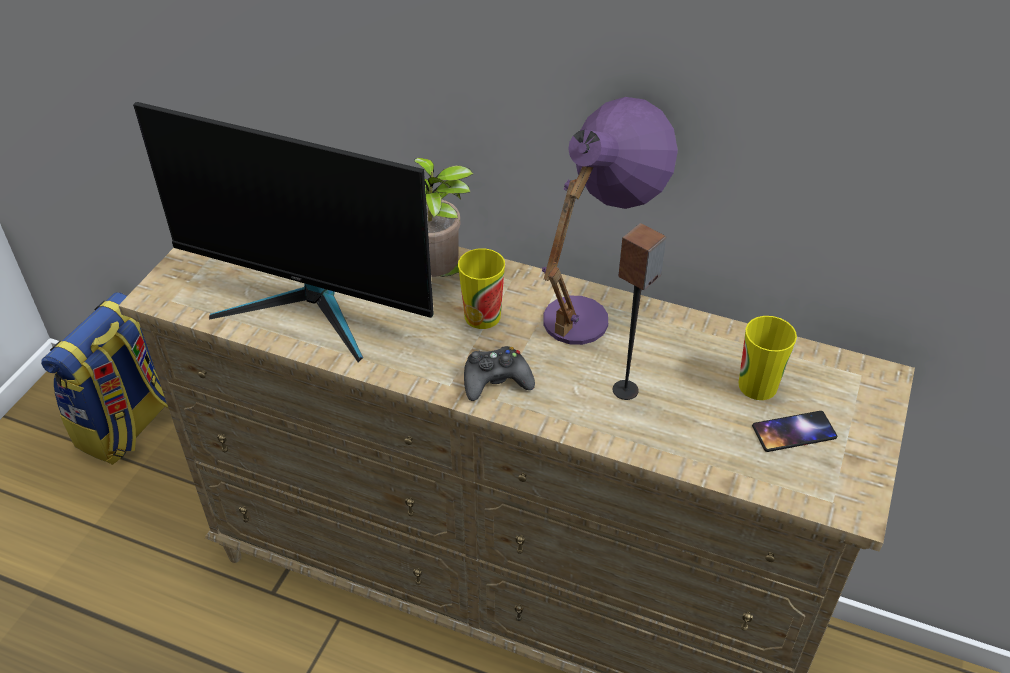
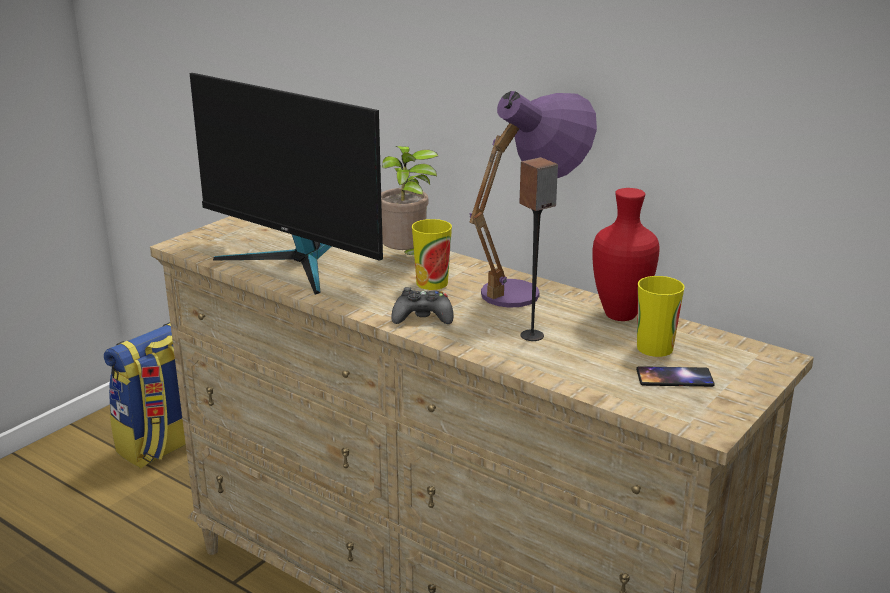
camera: 15 degrees right, 20 degrees down
none -> red vase [592,188,660,321]

